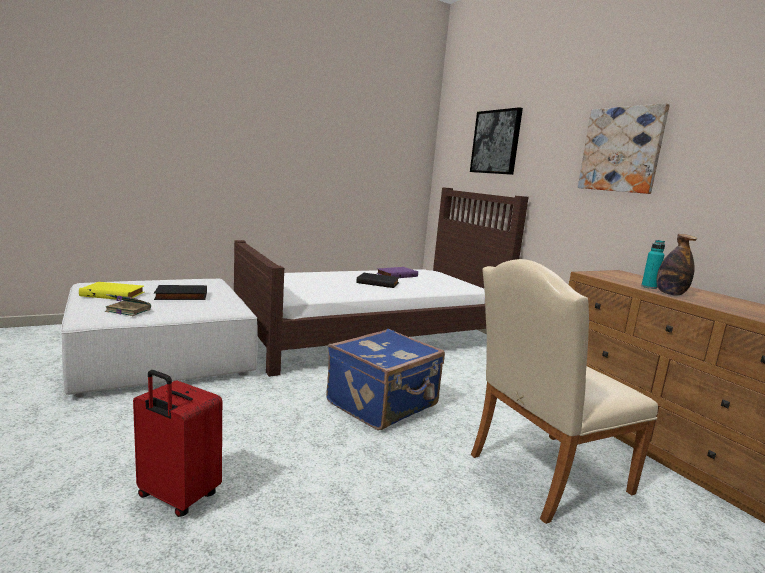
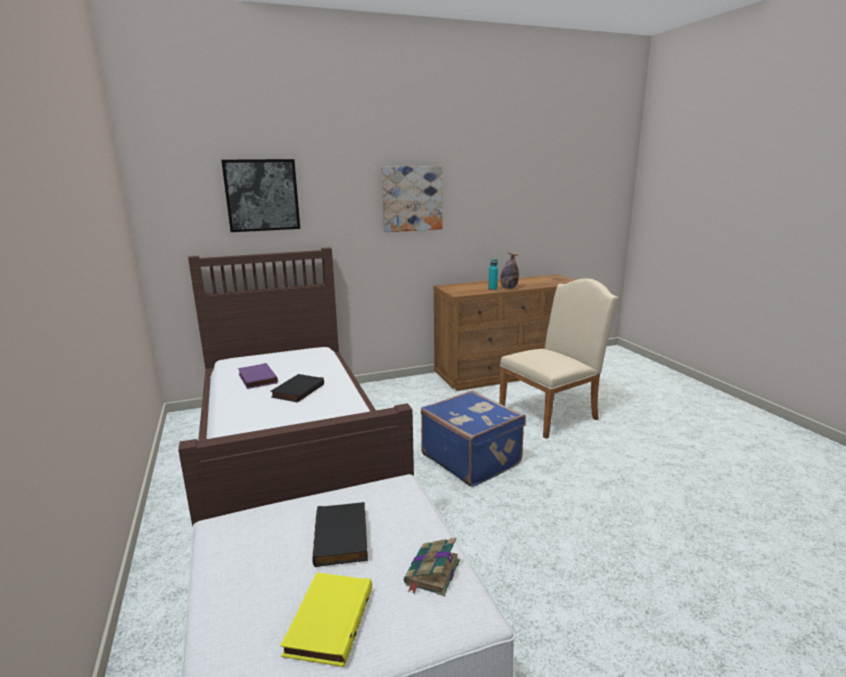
camera: 80 degrees left, 5 degrees up
red suitcase [133,370,222,517] -> none
beige chair [471,259,658,524] -> beige chair turned 105 degrees counterclockwise [499,279,619,439]

